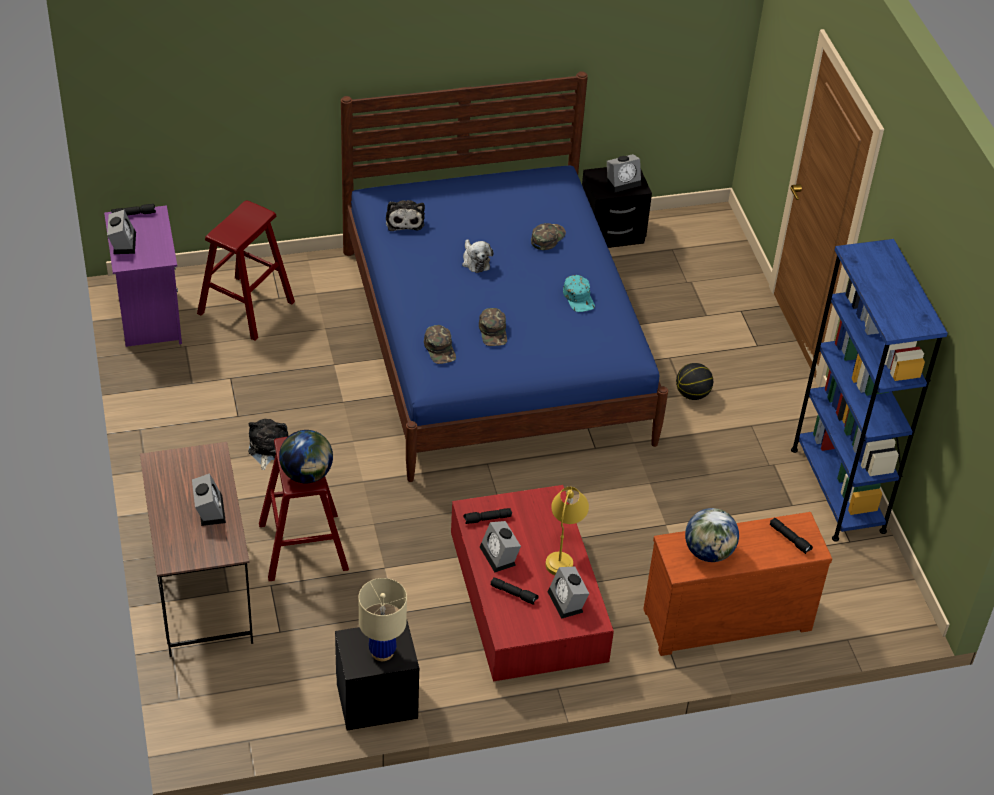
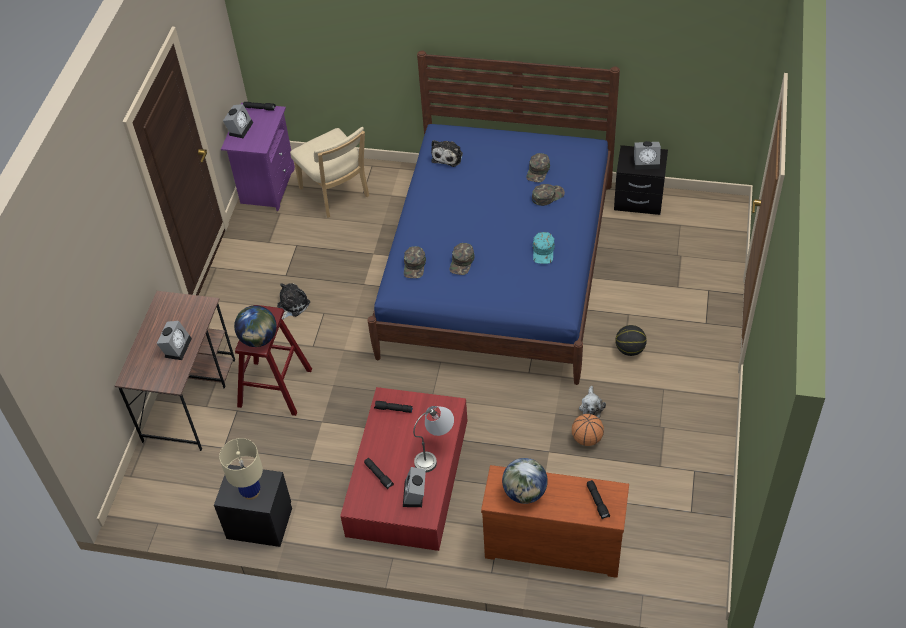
camera: 30 degrees right, 5 degrees up
red stool [197,200,295,341] -> beige chair [290,127,369,218]
plush toy [462,239,493,273] -> plush toy moved to [579,386,606,418]
alarm clock [480,521,521,572] -> none
yellow table lamp [545,487,589,575] -> grey table lamp [413,406,454,473]
blue bookcase [791,239,948,542] -> none
none -> green cap [526,153,550,182]
none -> basketball [572,414,604,446]

